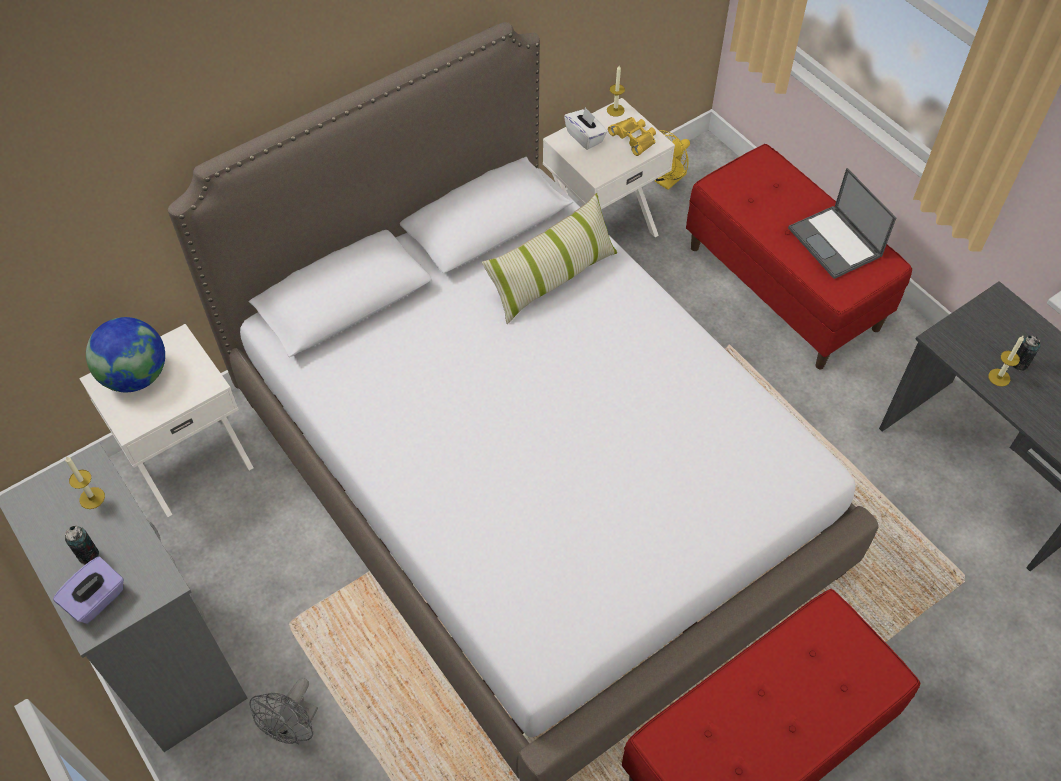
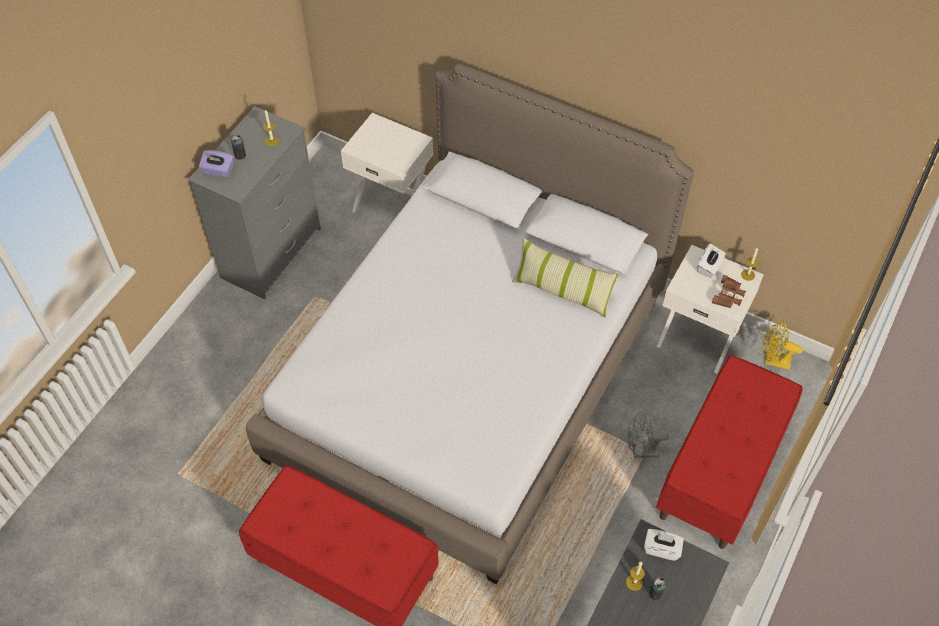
camera: 65 degrees right, 0 degrees up
globe [86,317,165,392] -> none
grey fan [249,678,318,744] -> grey fan moved to [627,412,669,458]
yellow binoculars [608,117,656,156] -> brown binoculars [712,275,746,309]
laptop [788,168,896,279] -> none
none -> white tissue box [644,529,684,561]

